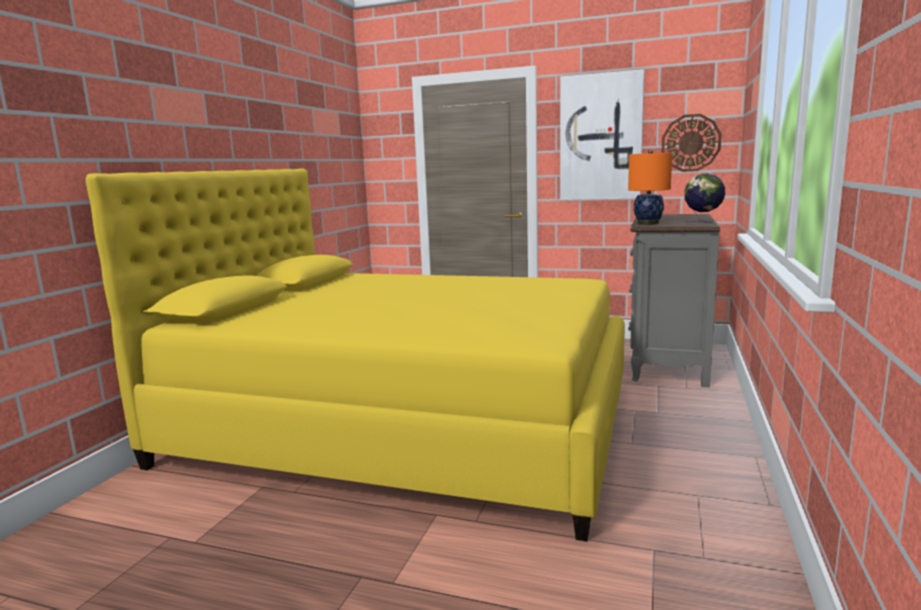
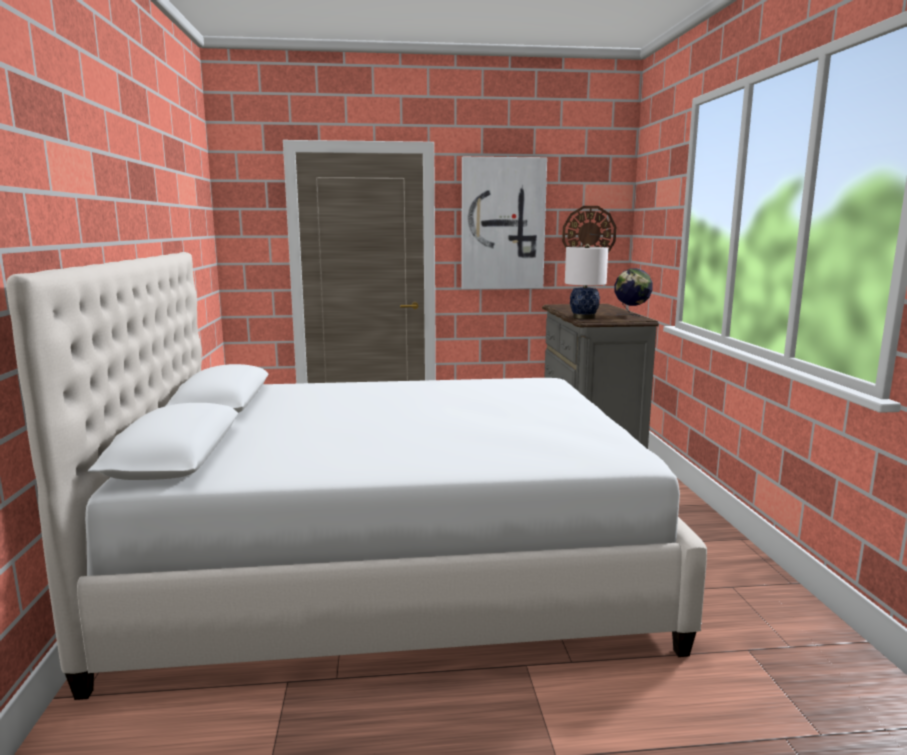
camera: 25 degrees left, 0 degrees up
yellow bed [86,169,625,541] -> white bed [6,252,707,700]
orange table lamp [628,150,672,225] -> white table lamp [565,244,608,319]

